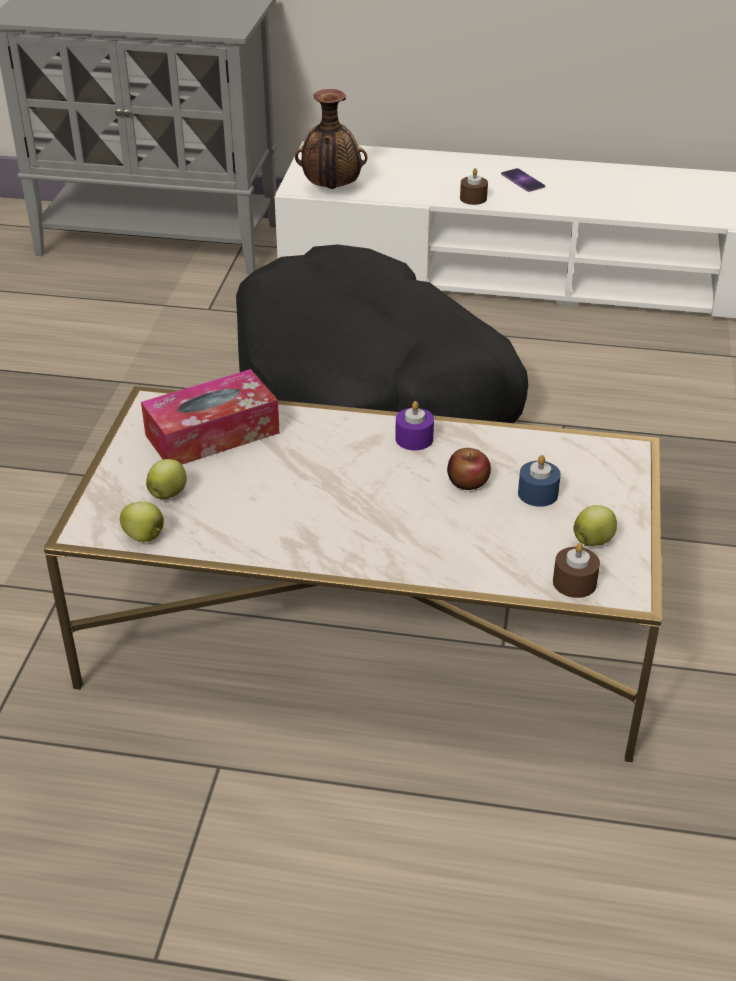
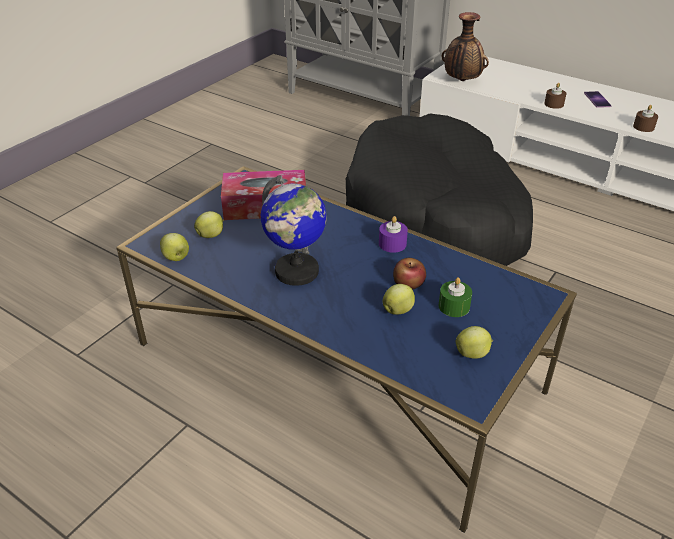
camera: 25 degrees right, 0 degrees up
white coffee table [44,386,662,762] -> blue coffee table [116,166,577,533]
blue candle [518,455,561,507] -> green candle [438,277,472,317]
brown candle [553,543,600,598] -> brown candle moved to [633,105,658,132]
none -> globe [261,175,326,286]
none -> apple [382,284,415,315]

